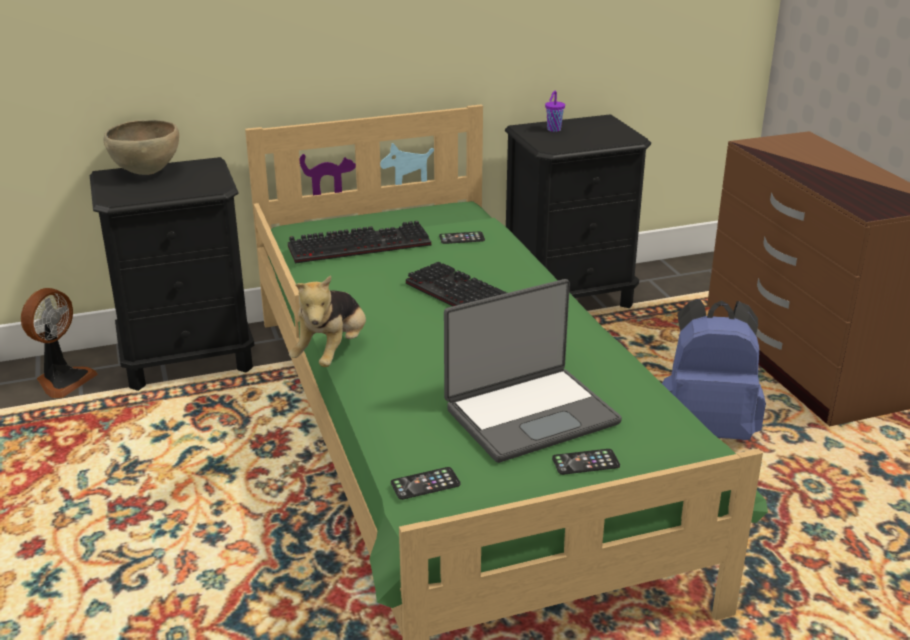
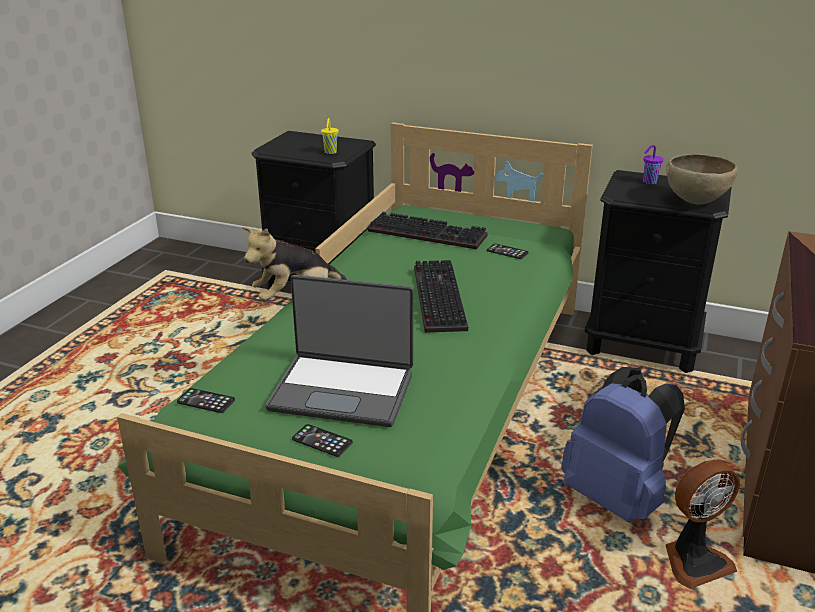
camera: 40 degrees right, 0 degrees up
fan [21,288,98,398] -> fan moved to [665,460,740,589]
brown bowl [103,120,179,175] -> brown bowl moved to [666,154,738,205]
none -> yellow cup [321,118,338,154]

